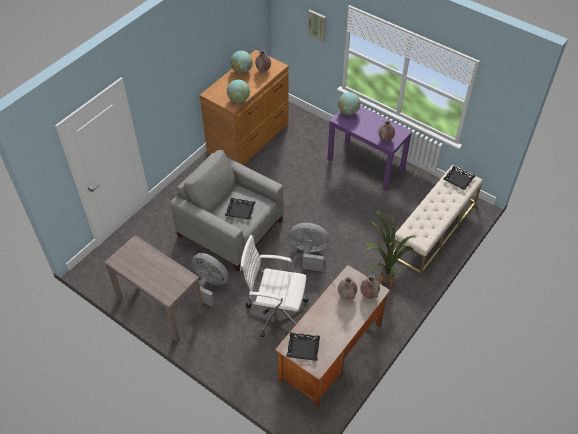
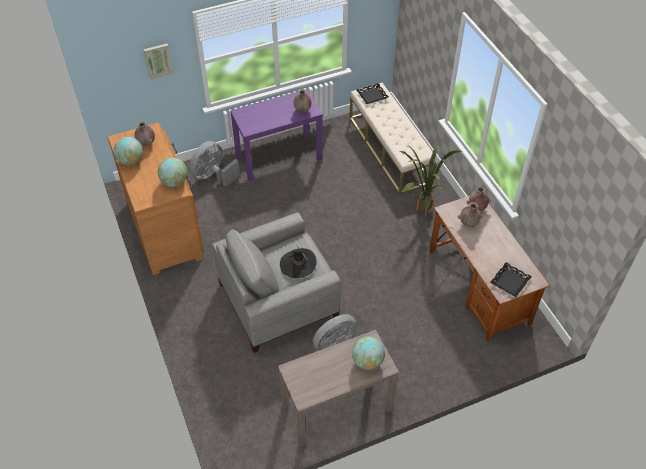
camera: 60 degrees left, 0 degrees up
black tray [225,198,256,220] -> black hat [280,246,317,278]
white office chair [240,235,309,337] -> none
grey fan [289,223,329,272] -> grey fan moved to [189,141,240,187]
globe [338,92,361,115] -> globe moved to [352,336,385,370]

